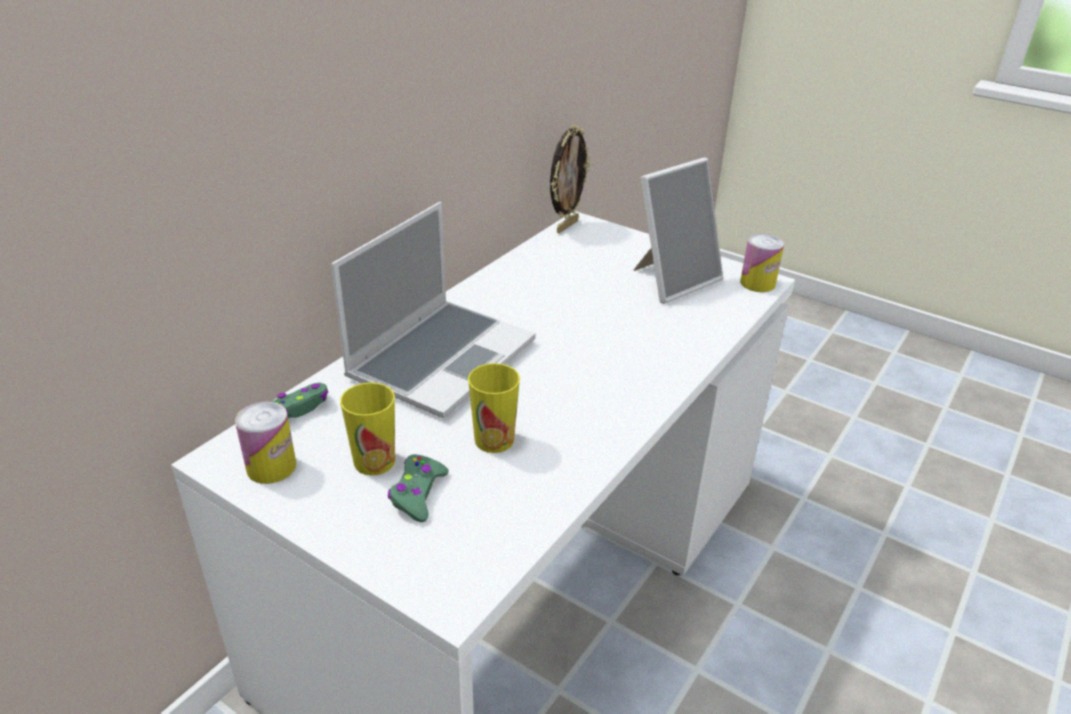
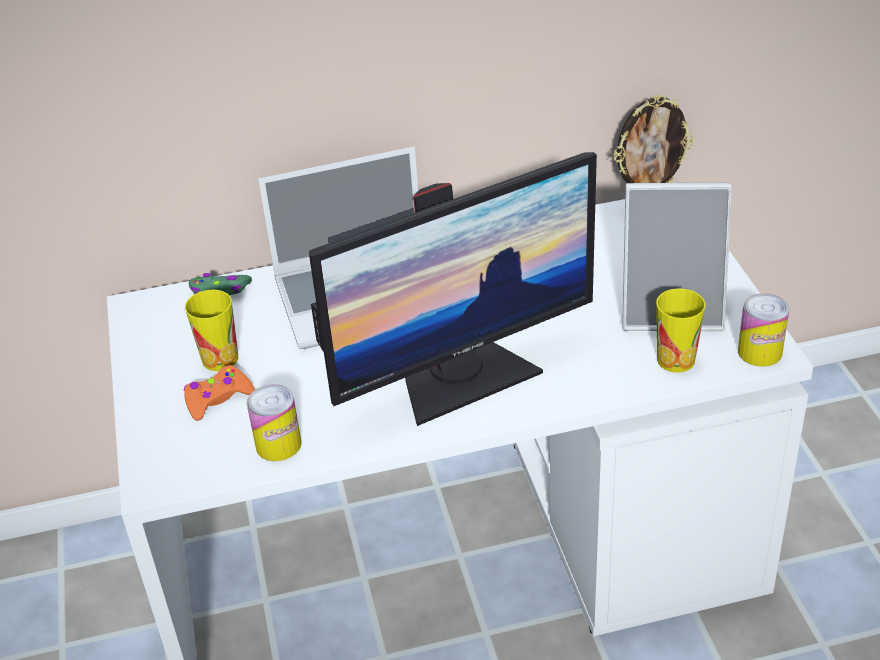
camera: 45 degrees right, 5 degrees up
can [235,402,296,484] -> can moved to [246,384,301,461]
green game controller [388,454,449,522] -> orange game controller [184,365,255,421]
cup [468,363,520,453] -> cup moved to [656,288,706,373]
none -> monitor [309,152,597,426]

